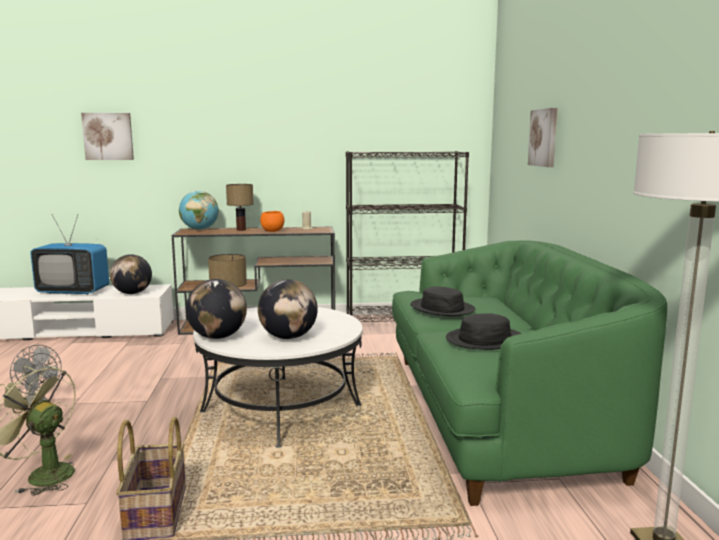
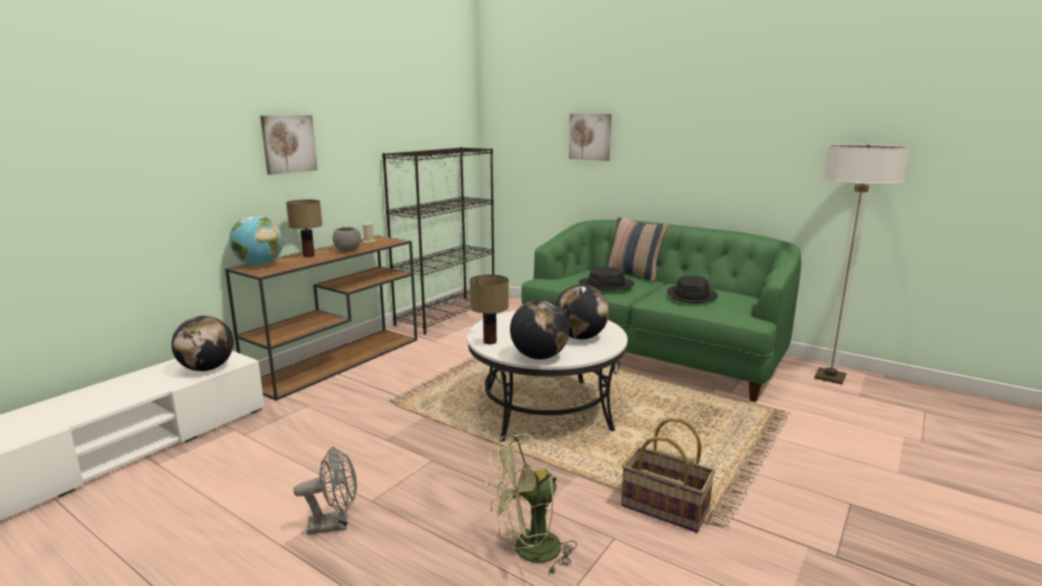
camera: 50 degrees left, 5 degrees up
television [30,214,109,295] -> none
picture [81,113,134,160] -> picture moved to [260,115,318,175]
orange bowl [260,211,285,232] -> grey bowl [332,227,361,252]
none -> pillow [606,217,669,282]

